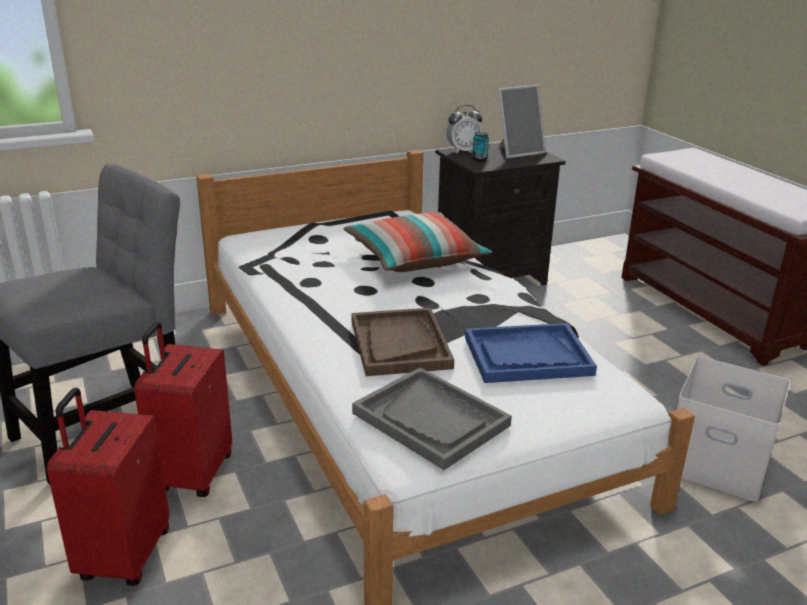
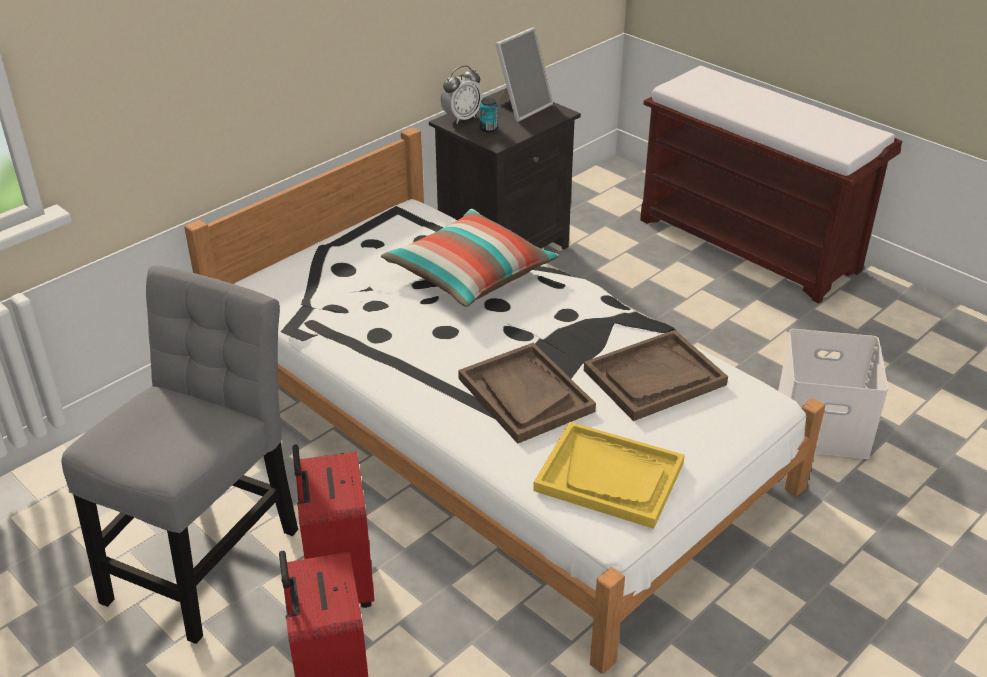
camera: 20 degrees left, 10 degrees up
grey tray [352,368,512,470] -> yellow tray [533,422,685,529]
blue tray [465,323,597,383] -> brown tray [584,330,728,421]

